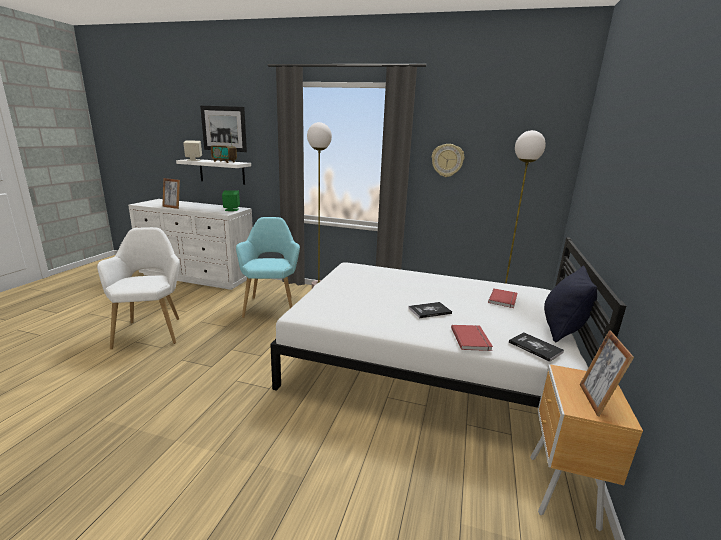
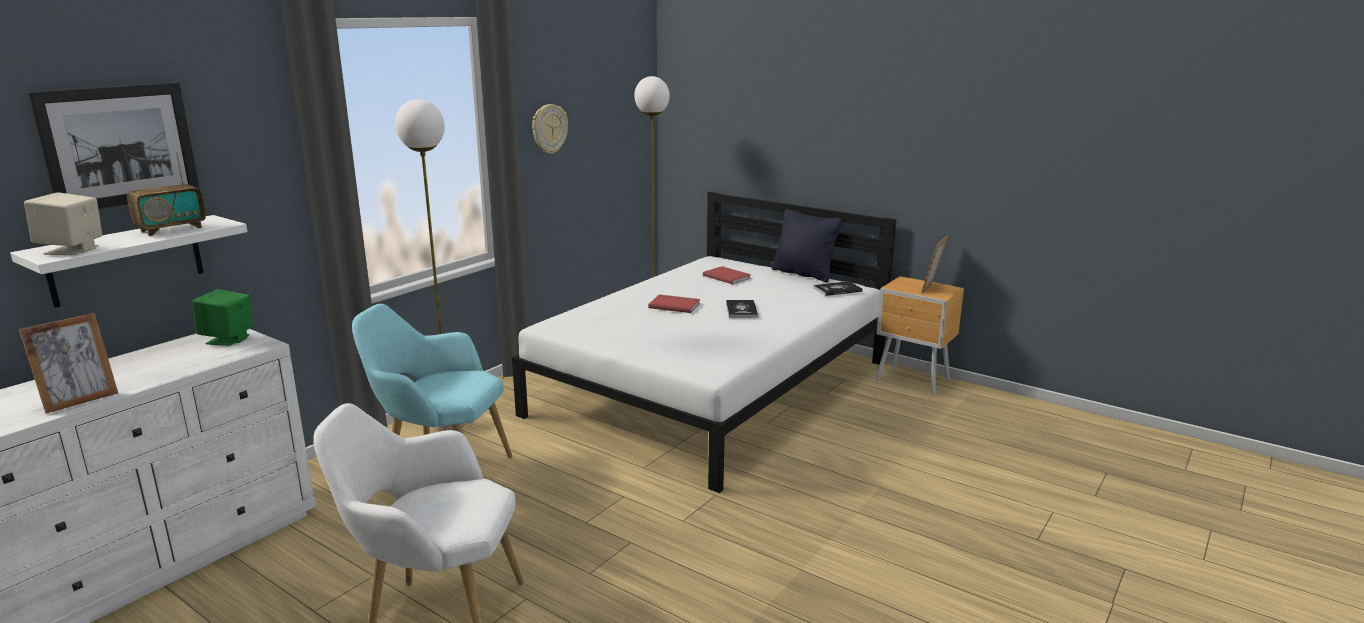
camera: 70 degrees left, 0 degrees up
red book [451,325,493,351] -> red book moved to [648,294,700,313]
picture frame [580,330,634,416] -> picture frame turned 90 degrees clockwise [921,236,948,293]

